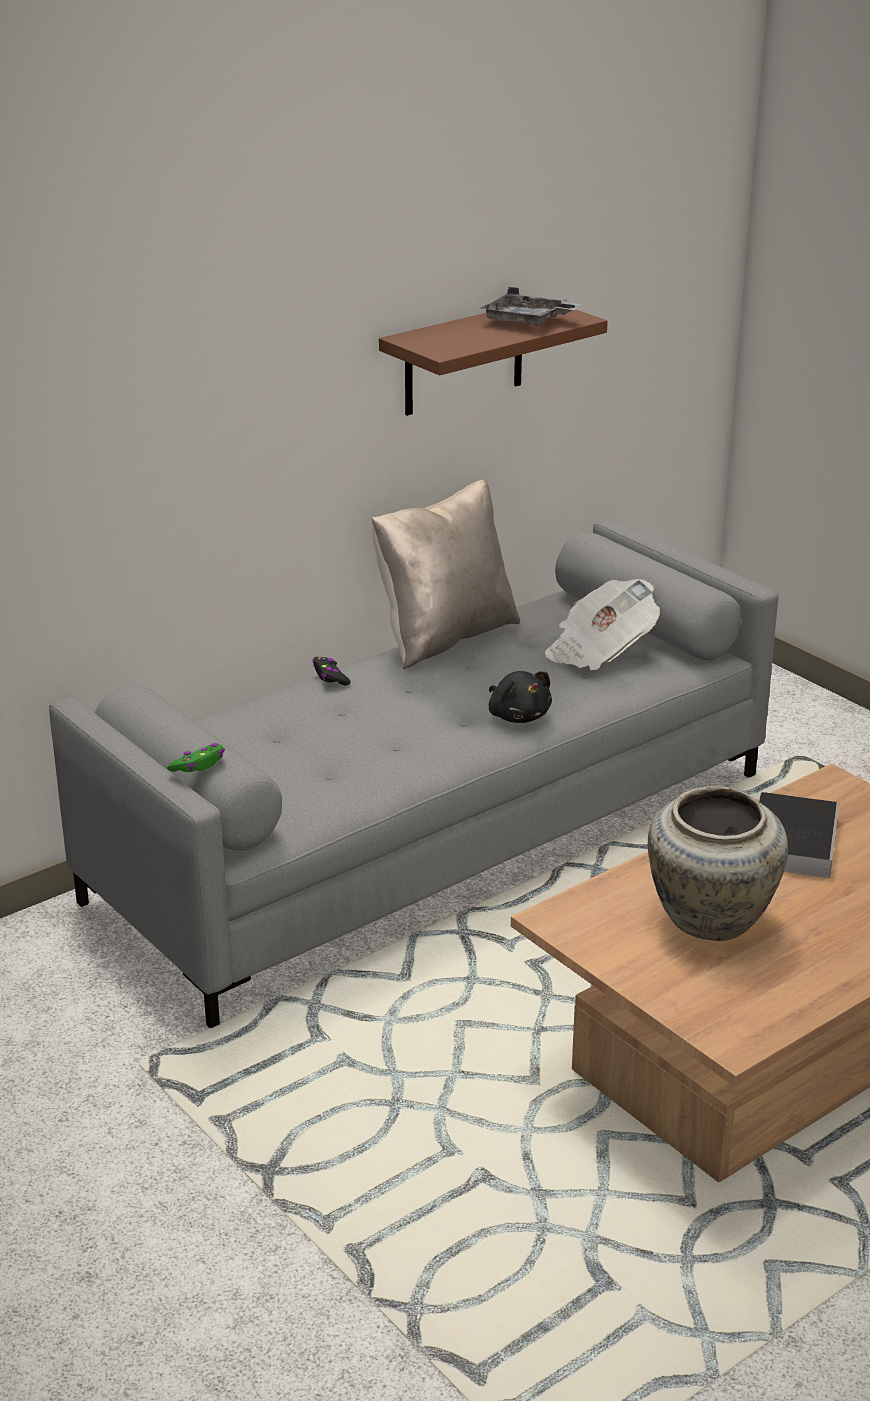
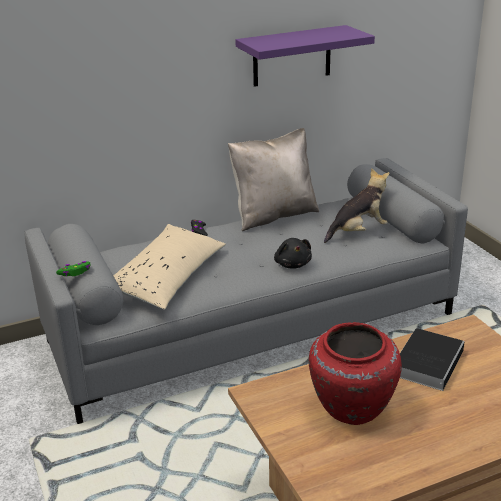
camera: 15 degrees right, 0 degrees up
brown shelf [379,310,608,416] -> purple shelf [235,25,375,87]
grey tray [480,287,582,327] -> none
newspaper [545,579,660,670] -> plush toy [324,168,389,243]
beige vase [648,786,788,941] -> red vase [309,322,402,425]
none -> beige pillow [113,224,226,310]

